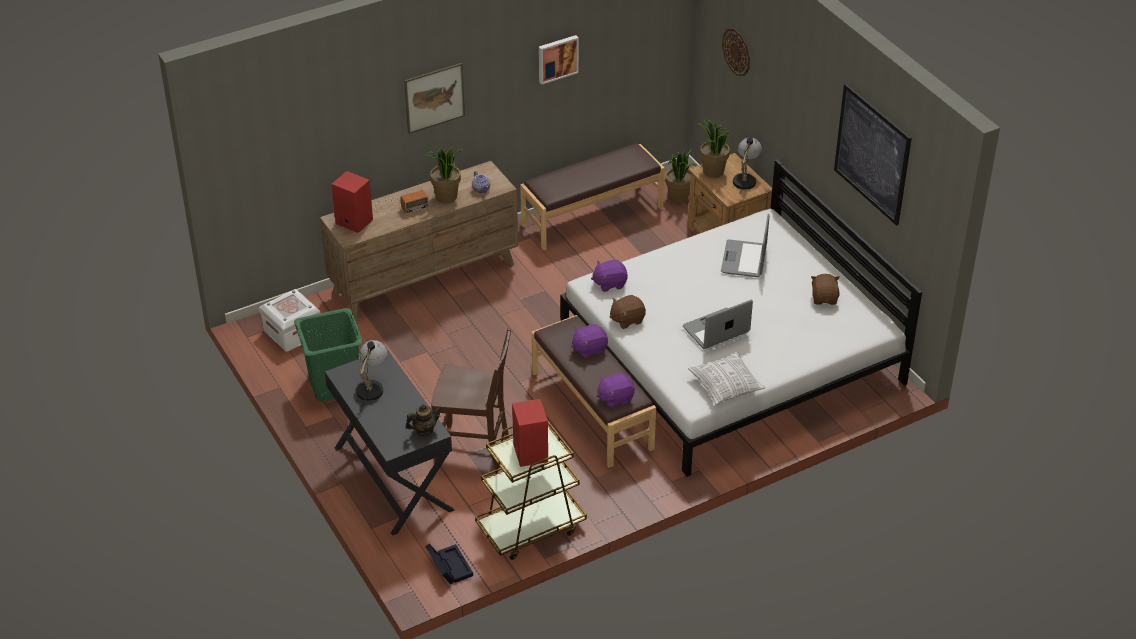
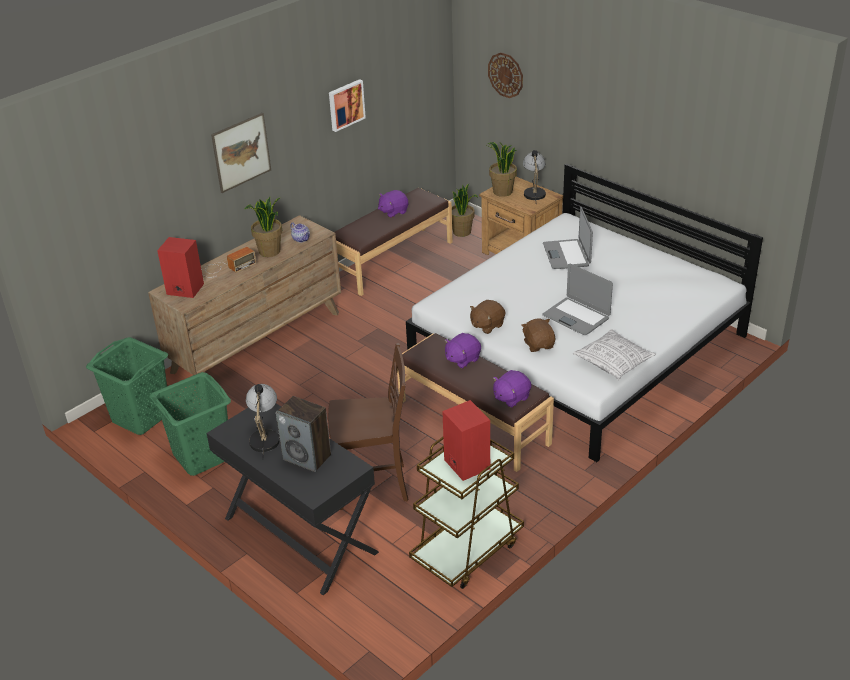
camera: 15 degrees left, 5 degrees down
white storage box [259,289,321,352] -> green laundry basket [86,337,168,435]
teapot [406,404,442,436] -> none
black storage box [425,544,473,584] -> none
purple plush toy [591,260,628,292] -> purple plush toy moved to [378,190,408,218]
laptop [683,300,753,349] -> laptop turned 90 degrees counterclockwise [542,264,613,335]
brown plush toy [811,274,840,305] -> brown plush toy moved to [521,318,555,352]
picture [834,84,912,226] -> none
none -> speaker [276,396,331,472]

